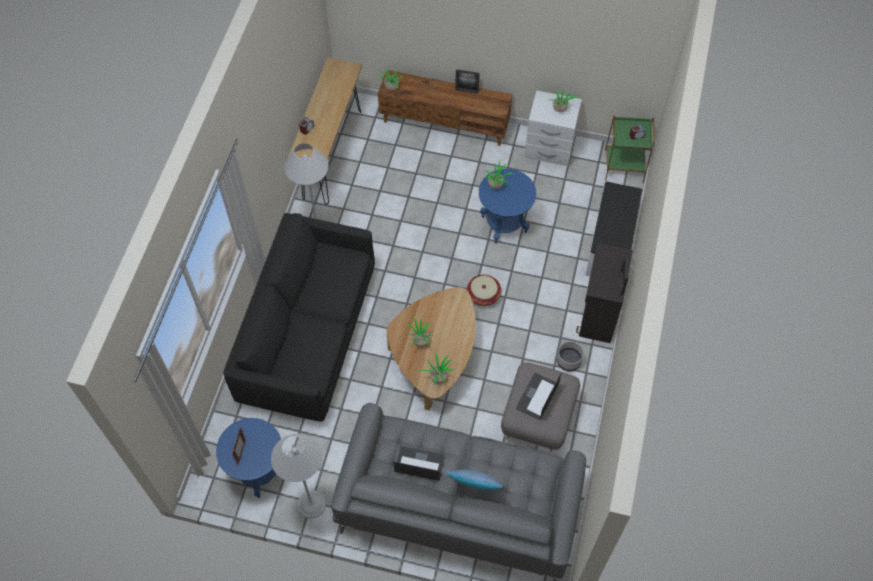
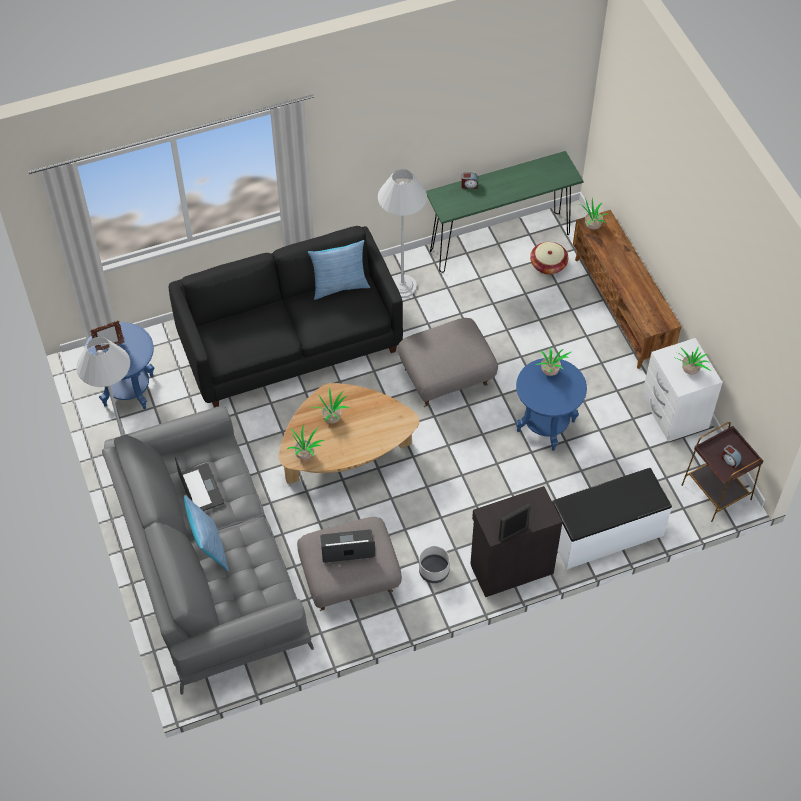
camera: 55 degrees right, 5 degrees down
brown console table [288,57,362,205] -> green console table [426,151,584,273]
picture frame [455,69,480,94] -> none
basket [467,275,501,306] -> basket moved to [530,242,568,275]
green side table [605,115,655,183] -> brown side table [681,422,764,522]
none -> pillow [308,240,370,300]
none -> grey ottoman [398,318,498,407]

